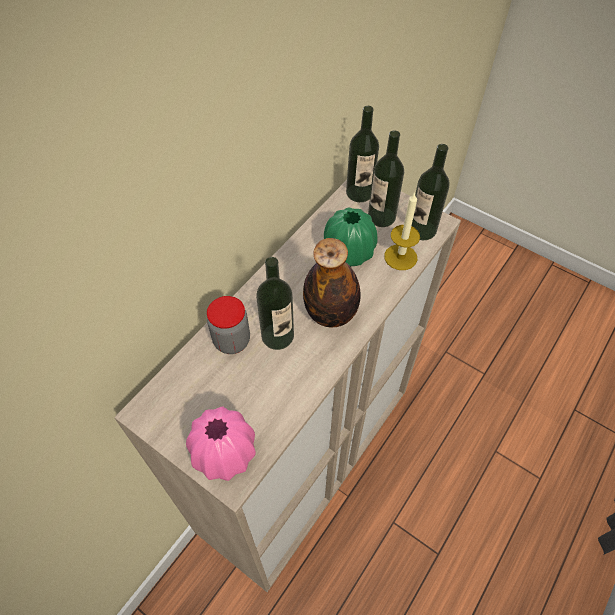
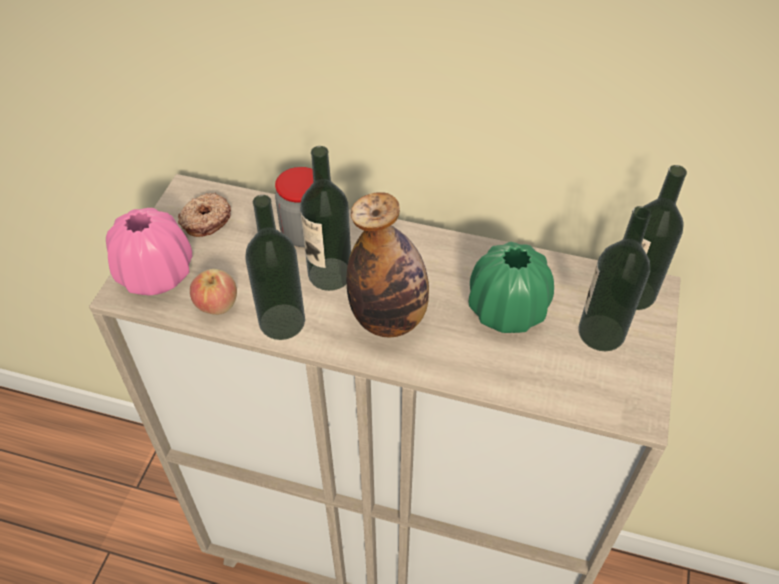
camera: 70 degrees right, 5 degrees down
candle [384,192,420,270] -> none
bottle [412,144,449,240] -> bottle moved to [245,195,305,340]
none -> donut [178,192,231,237]
none -> apple [190,269,237,315]

